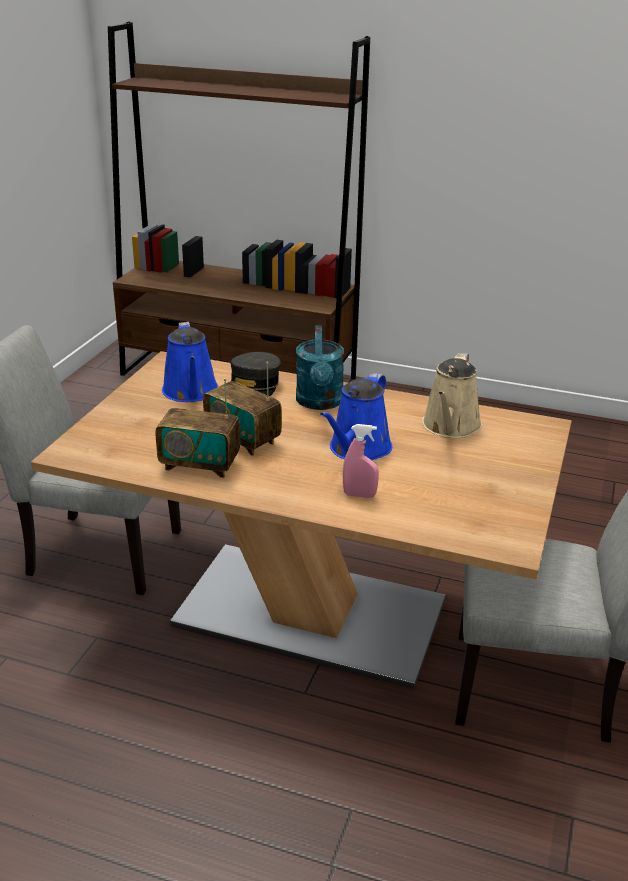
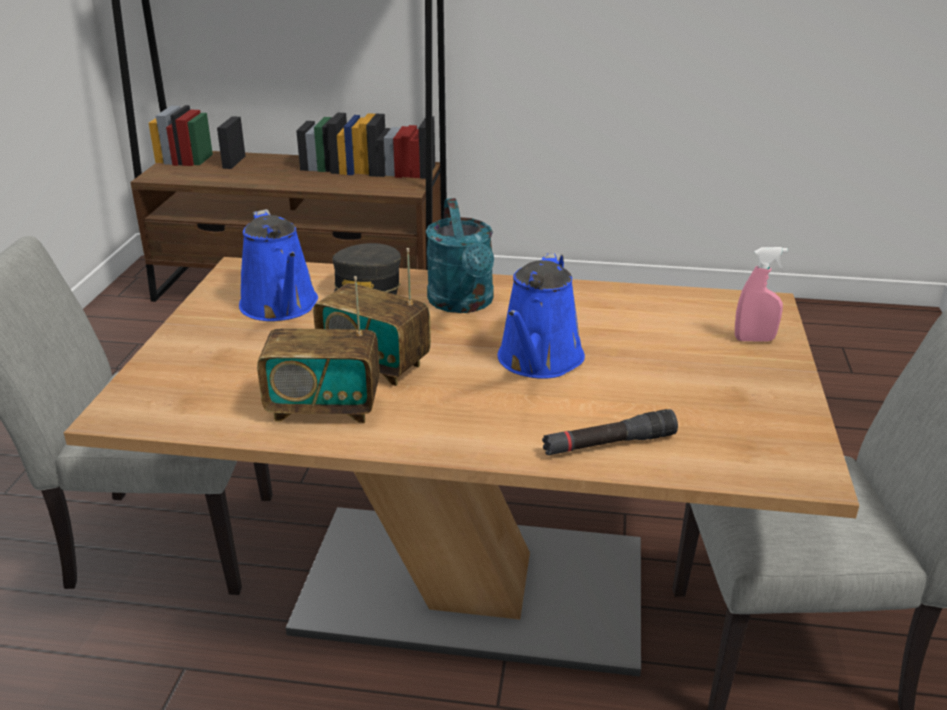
camera: 10 degrees left, 0 degrees up
pink spray bottle [343,424,379,498] -> pink spray bottle moved to [735,247,788,342]
beige watering can [422,353,482,438] -> none
none -> black flashlight [542,409,678,455]

